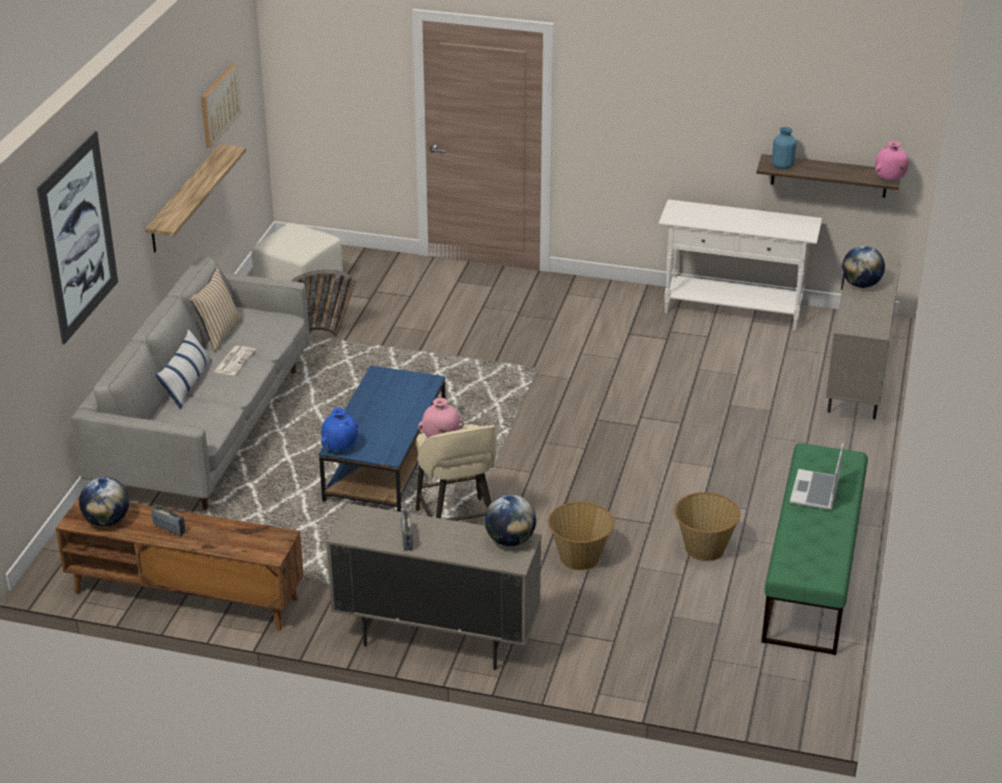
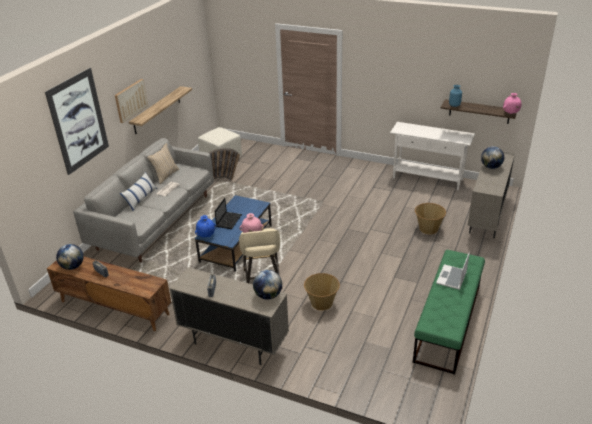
camera: 10 degrees right, 0 degrees up
picture [201,64,241,148] -> picture moved to [115,79,148,123]
basket [674,492,740,561] -> basket moved to [415,203,446,234]
none -> laptop [214,198,242,229]

